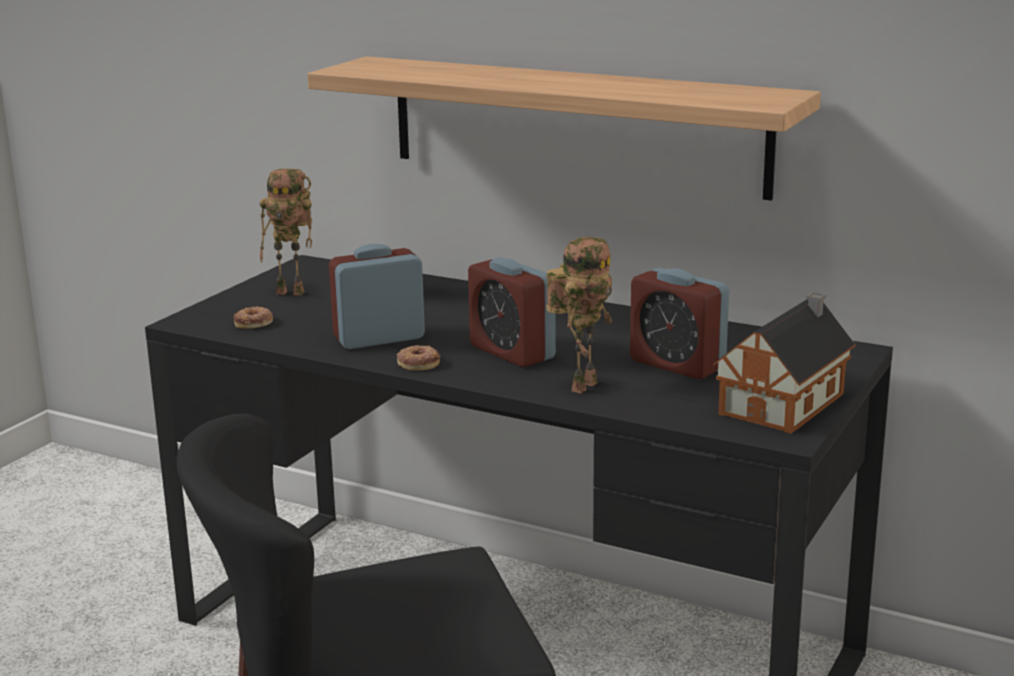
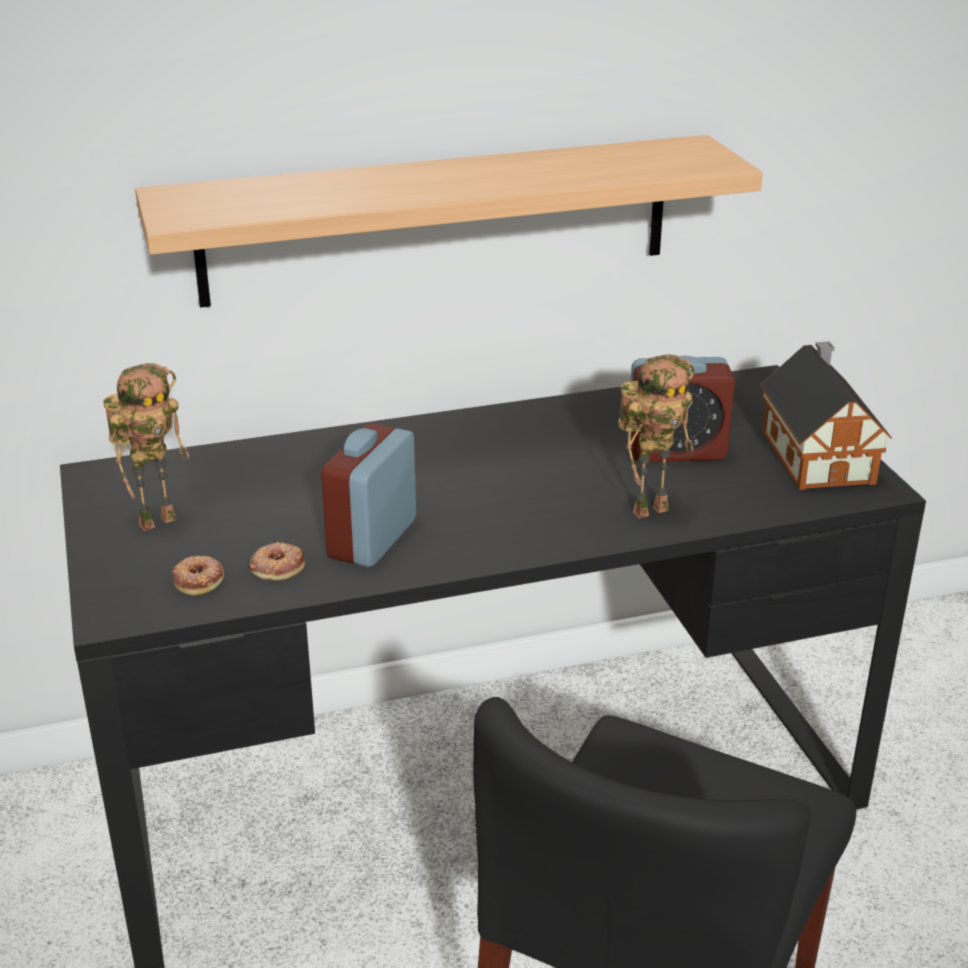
camera: 45 degrees left, 10 degrees up
donut [397,345,440,370] -> donut moved to [249,542,305,580]
alarm clock [468,257,556,367] -> none
toy robot [546,237,612,394] -> toy robot turned 75 degrees clockwise [618,354,695,518]

